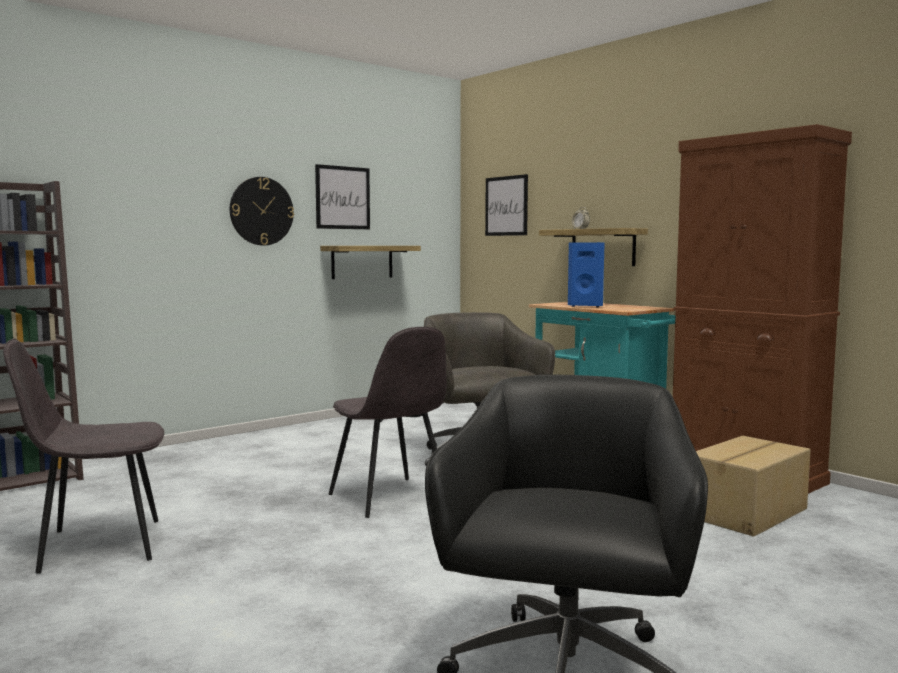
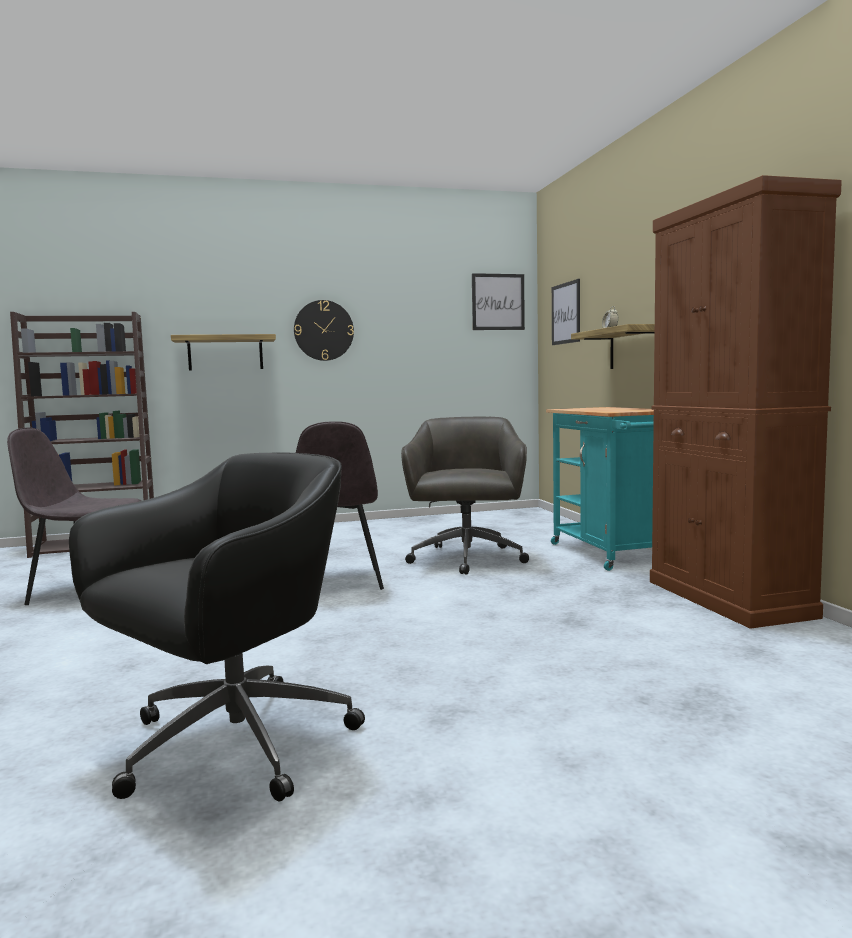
camera: 25 degrees right, 0 degrees up
picture [315,164,370,229] -> picture moved to [472,273,525,330]
shelf [320,246,421,279] -> shelf moved to [171,334,276,371]
blue speaker [568,242,605,307] -> none
cardboard box [696,436,810,537] -> none

